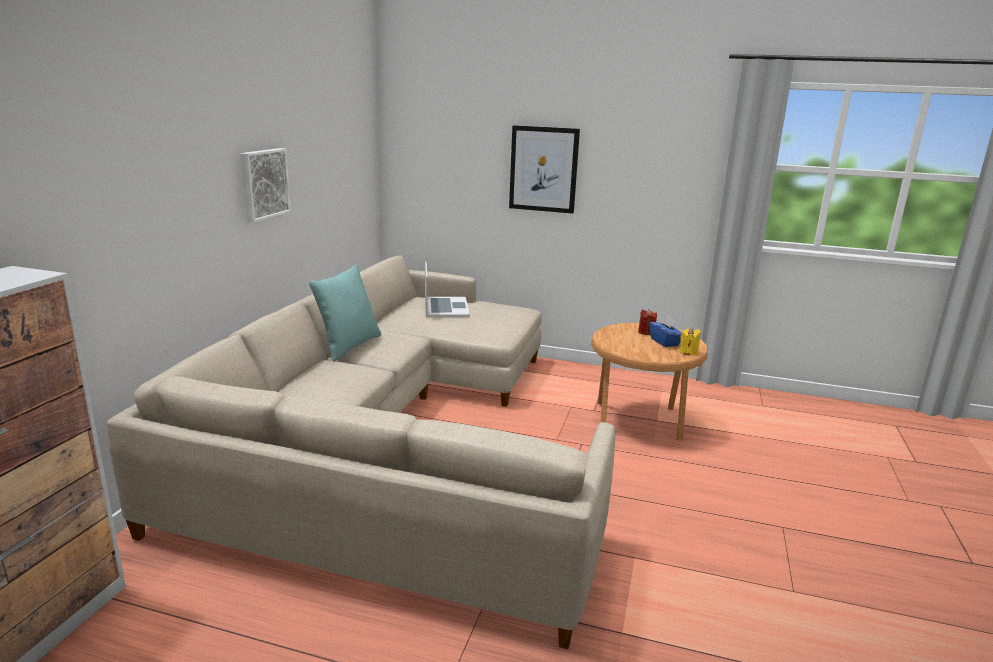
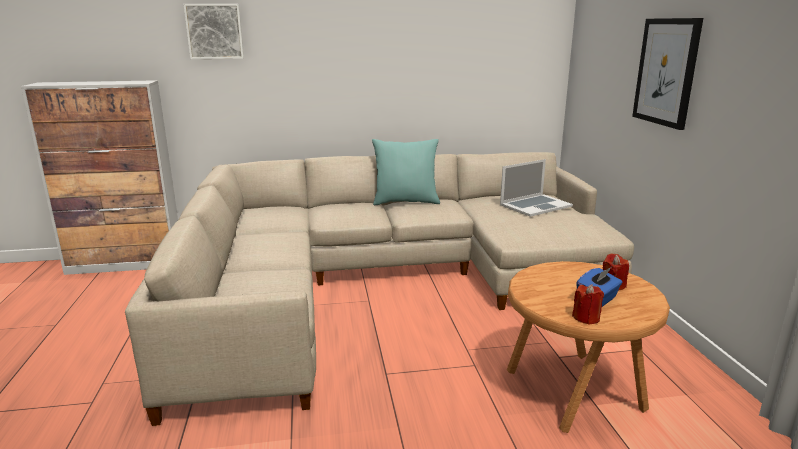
camera: 65 degrees right, 0 degrees up
picture [240,148,291,222] -> picture moved to [183,4,244,59]
yellow candle [679,327,700,356] -> red candle [572,284,604,325]

